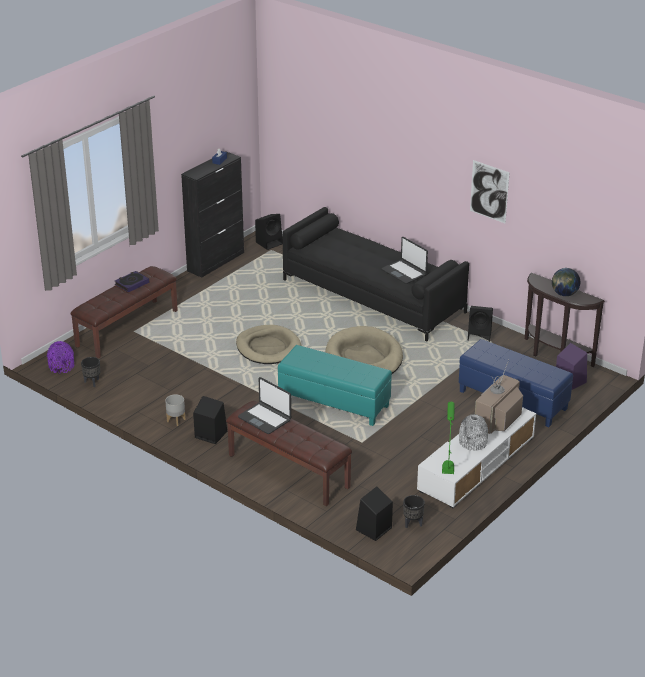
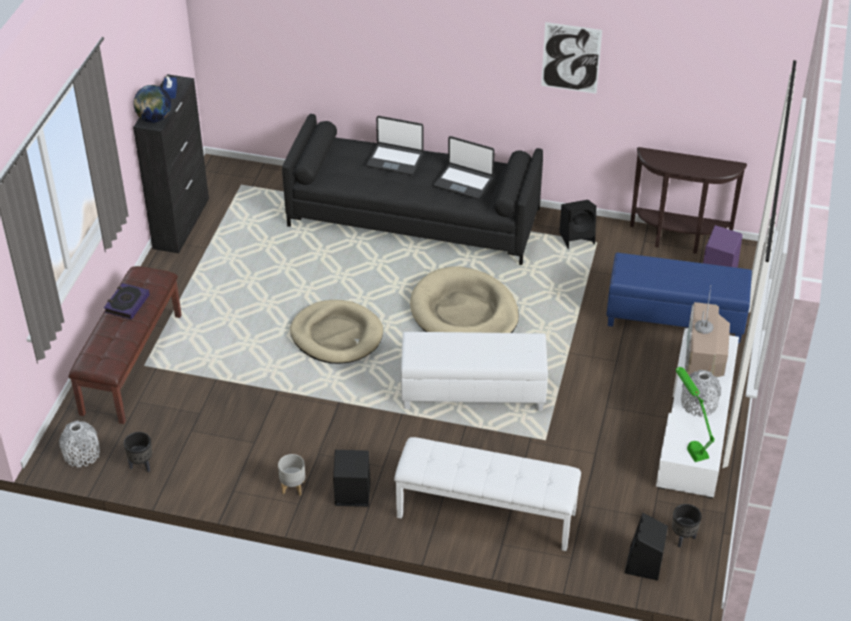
camera: 25 degrees left, 10 degrees up
purple vase [47,341,74,374] -> grey vase [59,420,100,467]
brown bench [226,401,352,506] -> white bench [394,437,581,551]
laptop [238,377,291,434] -> laptop moved to [366,116,424,175]
black speaker [255,214,283,250] -> none
turquoise ottoman [278,345,392,426] -> white ottoman [401,332,548,411]
globe [552,268,580,296] -> globe moved to [133,85,171,123]

